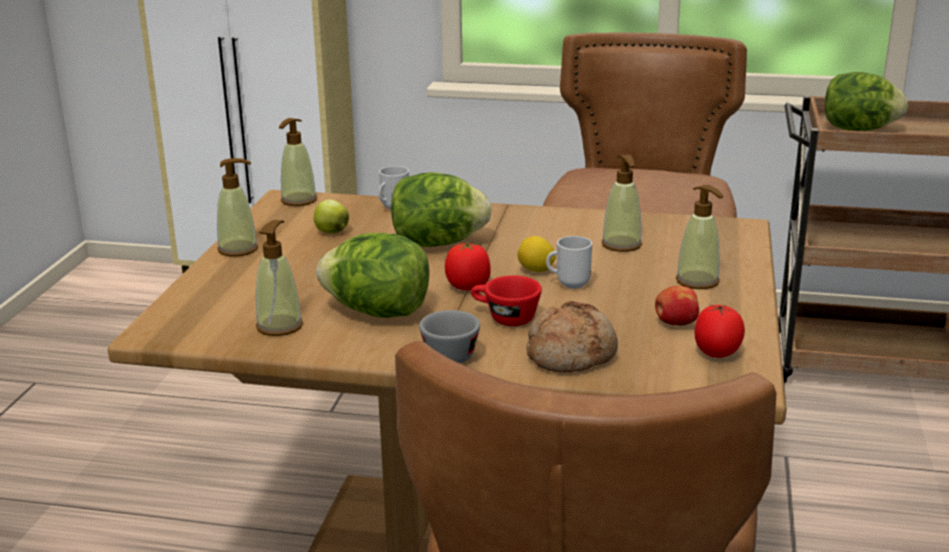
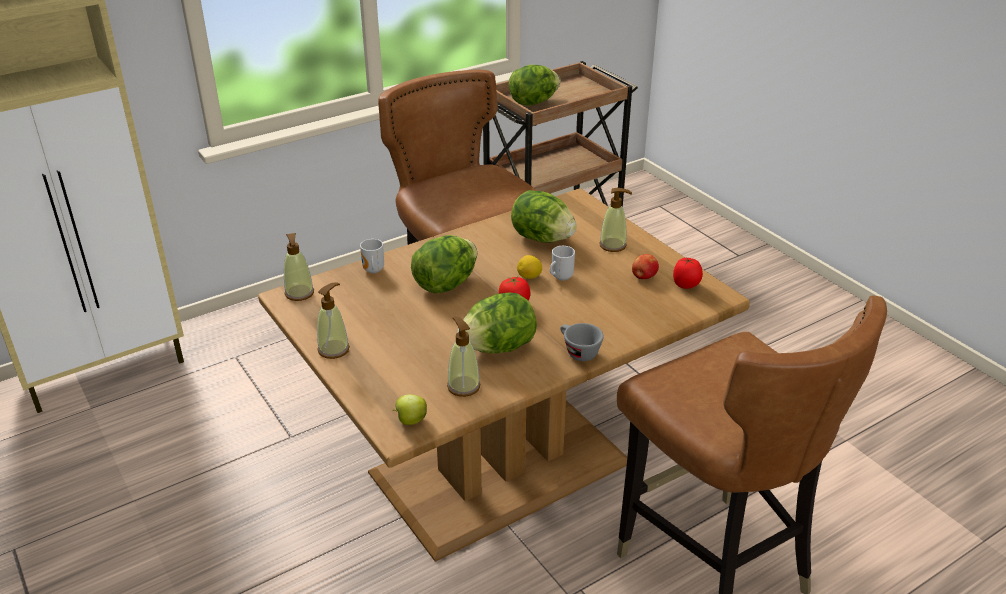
camera: 45 degrees left, 10 degrees up
apple [314,200,349,233] -> apple moved to [393,394,427,425]
red cup [471,275,542,326] -> none
bread [526,301,618,373] -> none
soap dispenser [602,155,642,252] -> lettuce [511,190,577,243]

